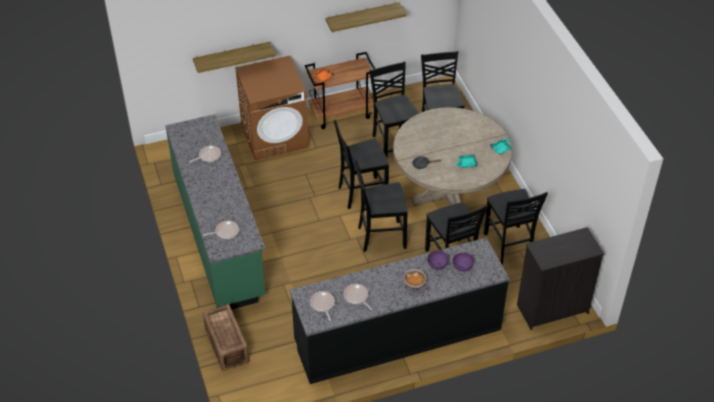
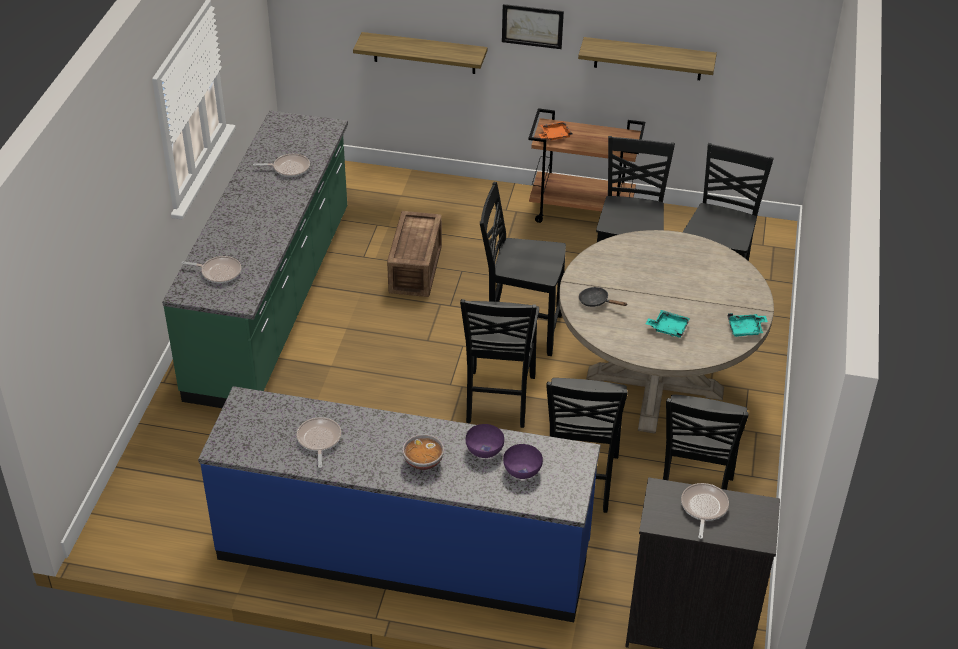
camera: 30 degrees right, 5 degrees down
crate [203,304,249,371] -> crate moved to [387,211,442,297]
brown washing machine [235,56,308,160] -> none
black counter [289,238,510,384] -> blue counter [198,386,601,622]
frying pan [310,291,335,321] -> frying pan moved to [681,483,729,539]
black chair [355,160,408,252] -> black chair turned 105 degrees counterclockwise [460,299,539,428]
none -> picture [502,4,564,49]

